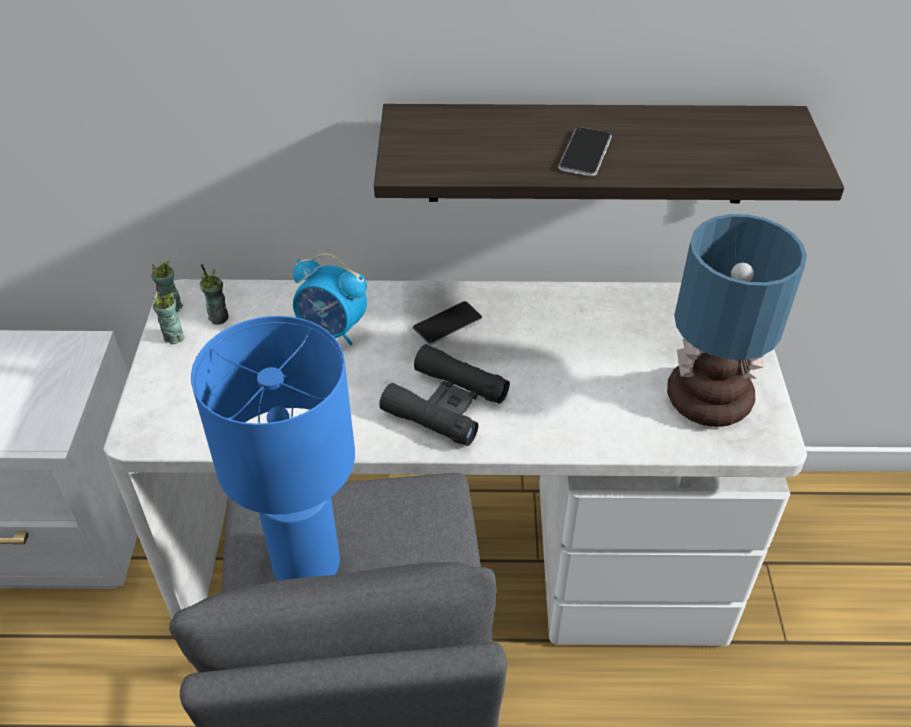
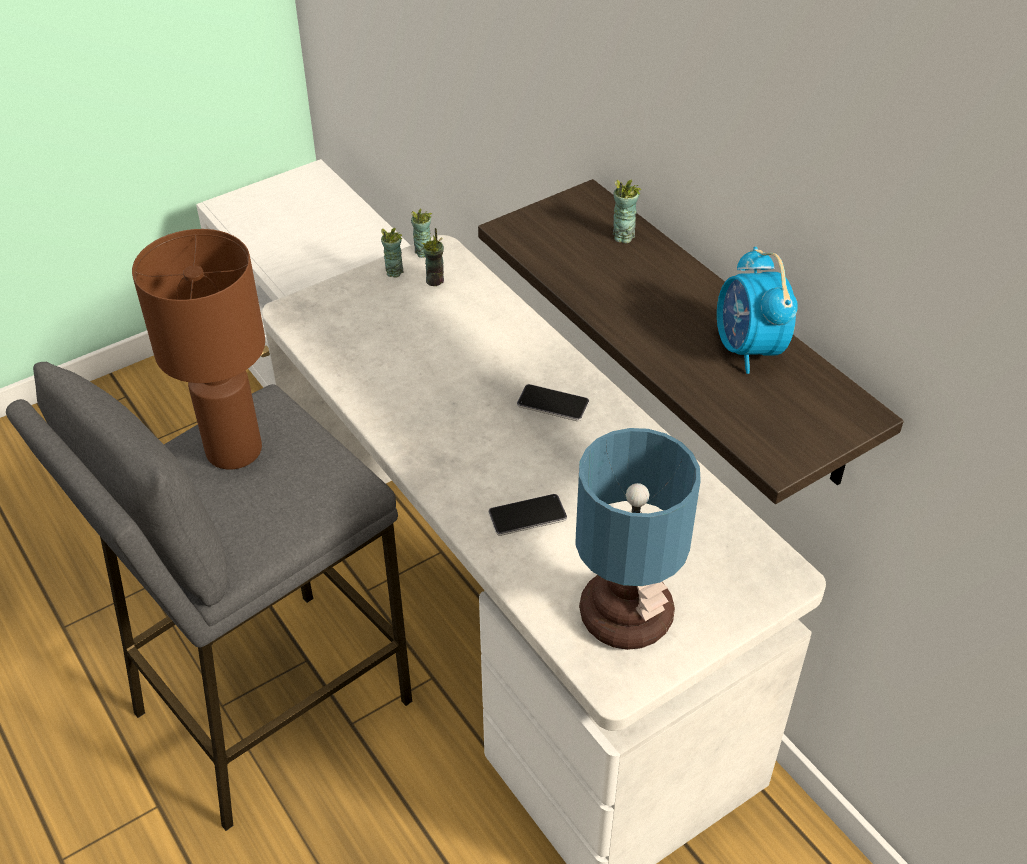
camera: 55 degrees right, 0 degrees up
blue table lamp [191,316,355,581] -> brown table lamp [132,229,265,470]
alarm clock [293,253,367,346] -> alarm clock moved to [717,247,798,374]
black binoculars [379,344,510,446] -> none
phone [558,127,612,176] -> phone moved to [488,494,567,536]
none -> cup [613,179,642,243]

